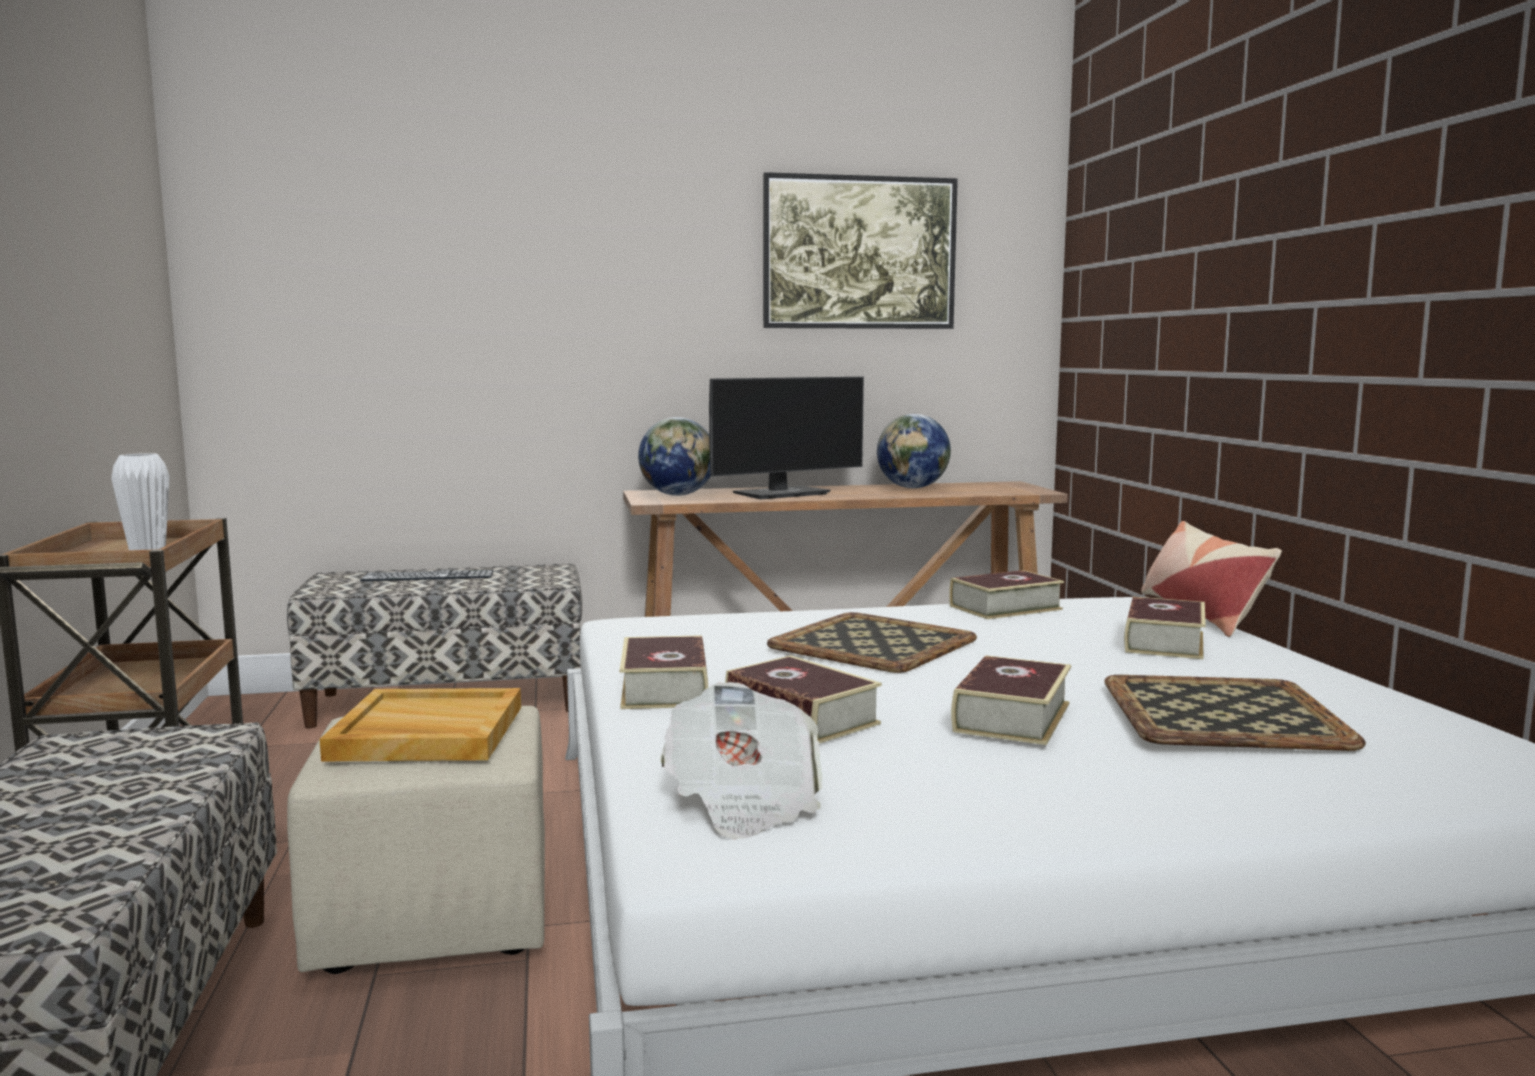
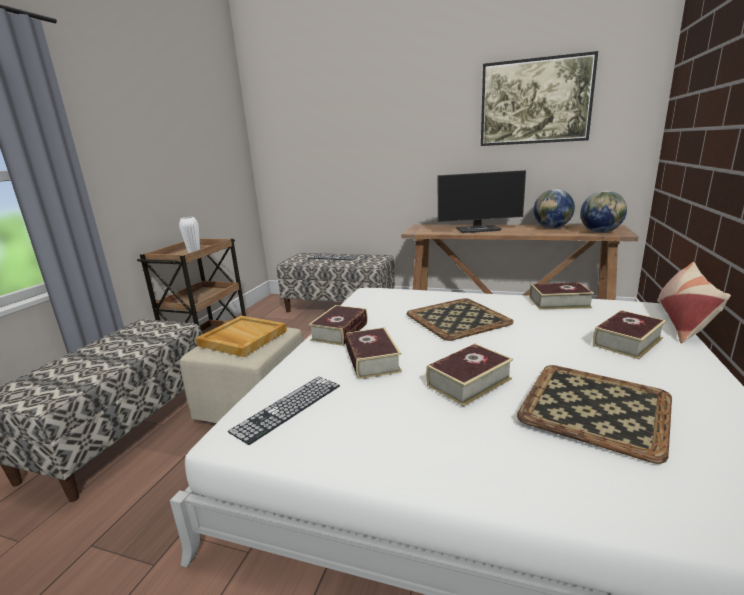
camera: 30 degrees right, 10 degrees up
globe [638,417,711,496] -> globe moved to [580,190,627,233]
newspaper [660,682,822,839] -> keyboard [228,377,340,445]

